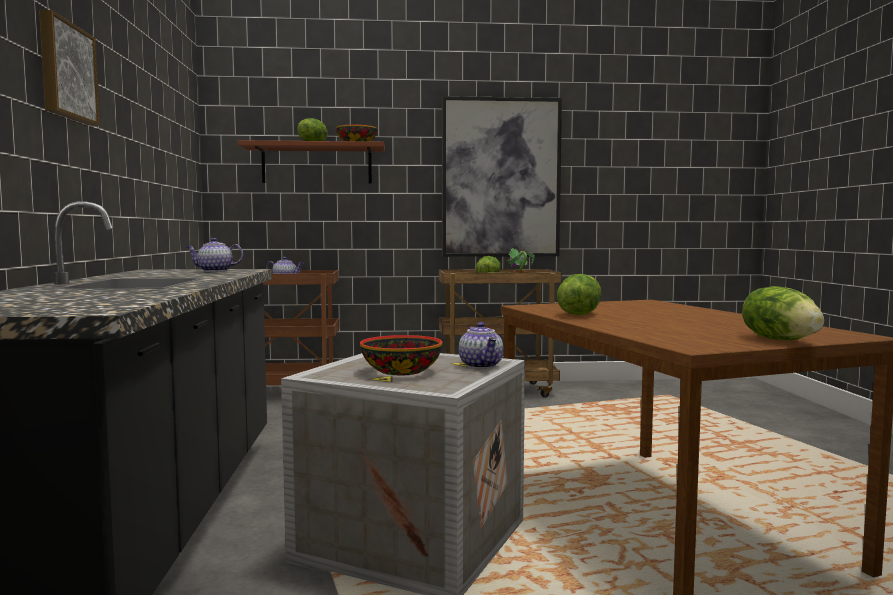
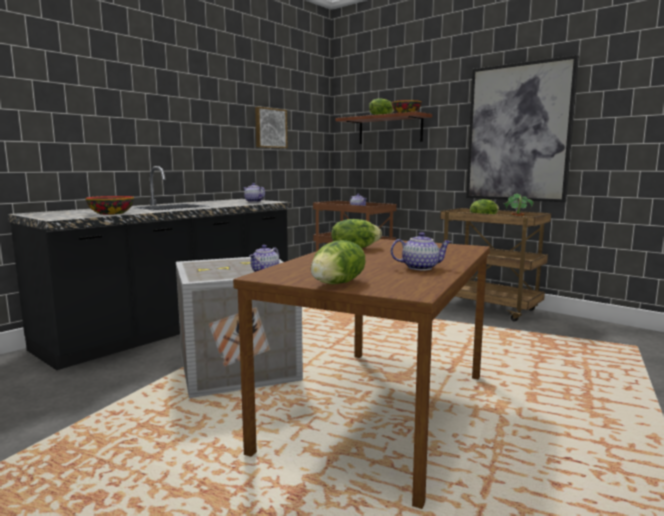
camera: 45 degrees right, 5 degrees up
picture [39,10,100,126] -> picture moved to [255,107,287,148]
bowl [360,335,442,375] -> bowl moved to [85,196,134,215]
none -> teapot [391,232,451,270]

